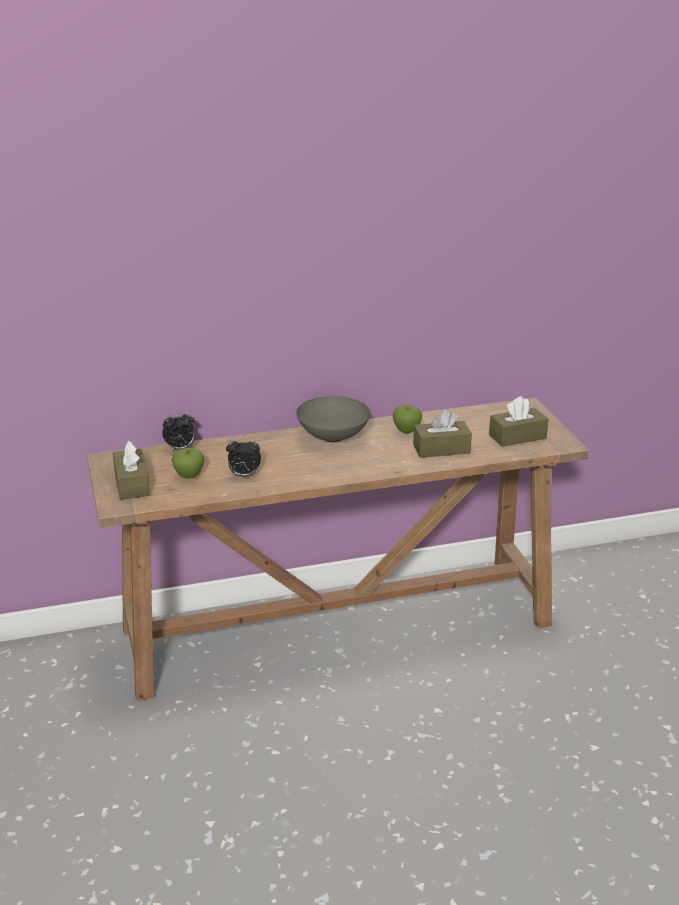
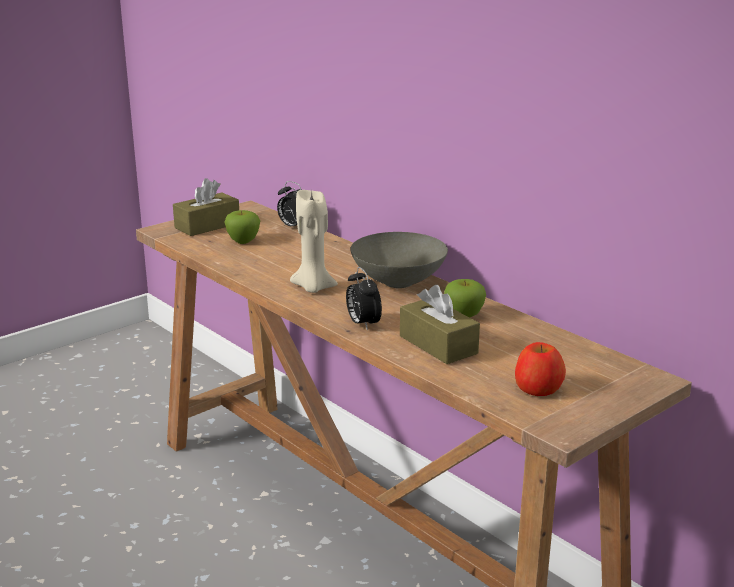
camera: 65 degrees right, 5 degrees down
alarm clock [226,437,261,477] -> alarm clock moved to [346,267,382,331]
brown tissue box [489,396,549,447] -> apple [515,342,566,396]
none -> beige candle [290,190,338,293]

